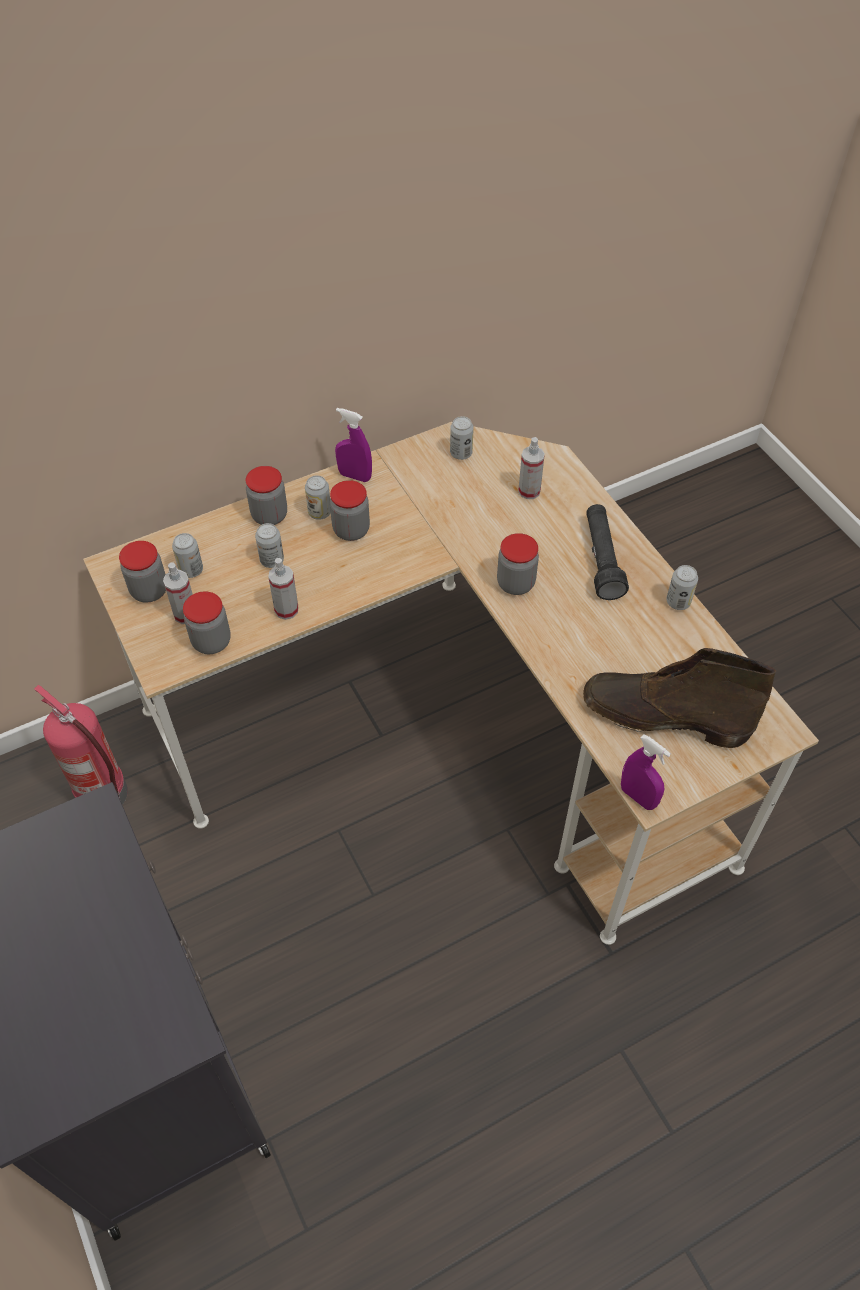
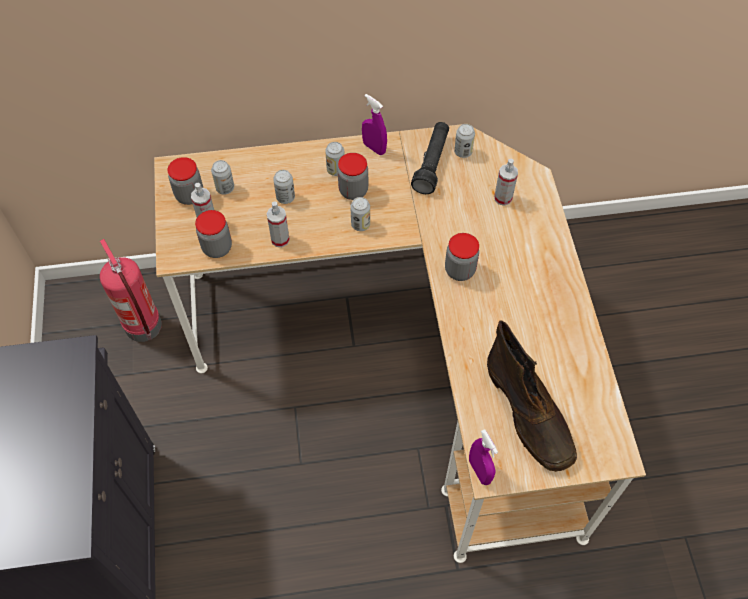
camera: 20 degrees right, 5 degrees up
jar [246,466,287,525] -> none
brown boot [583,648,776,748] -> brown boot turned 150 degrees counterclockwise [487,320,577,472]
black flashlight [586,504,629,600] -> black flashlight moved to [411,122,449,194]
can [666,565,698,610] -> can moved to [350,197,370,231]

